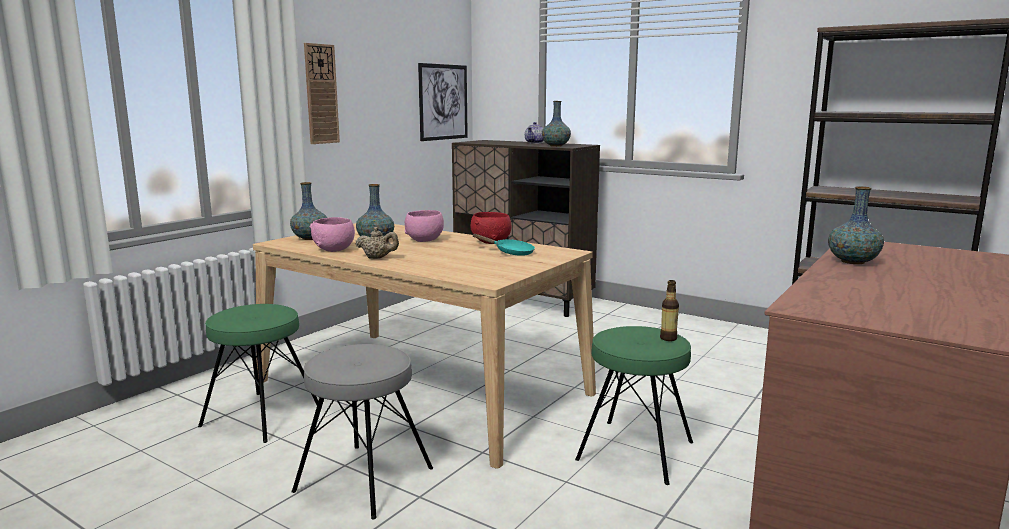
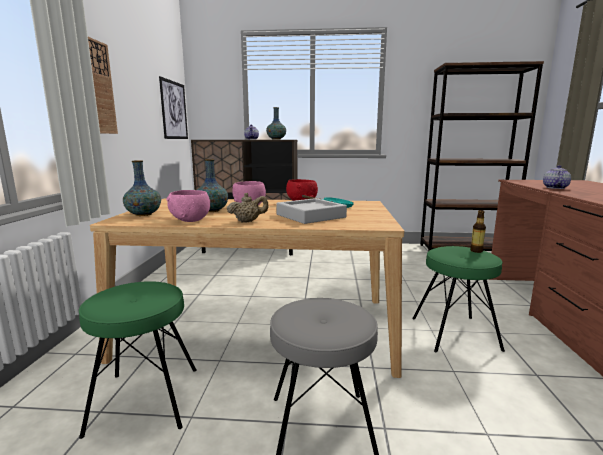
camera: 30 degrees left, 0 degrees up
vase [828,186,884,264] -> teapot [543,165,571,189]
none -> grey tray [276,198,347,224]

